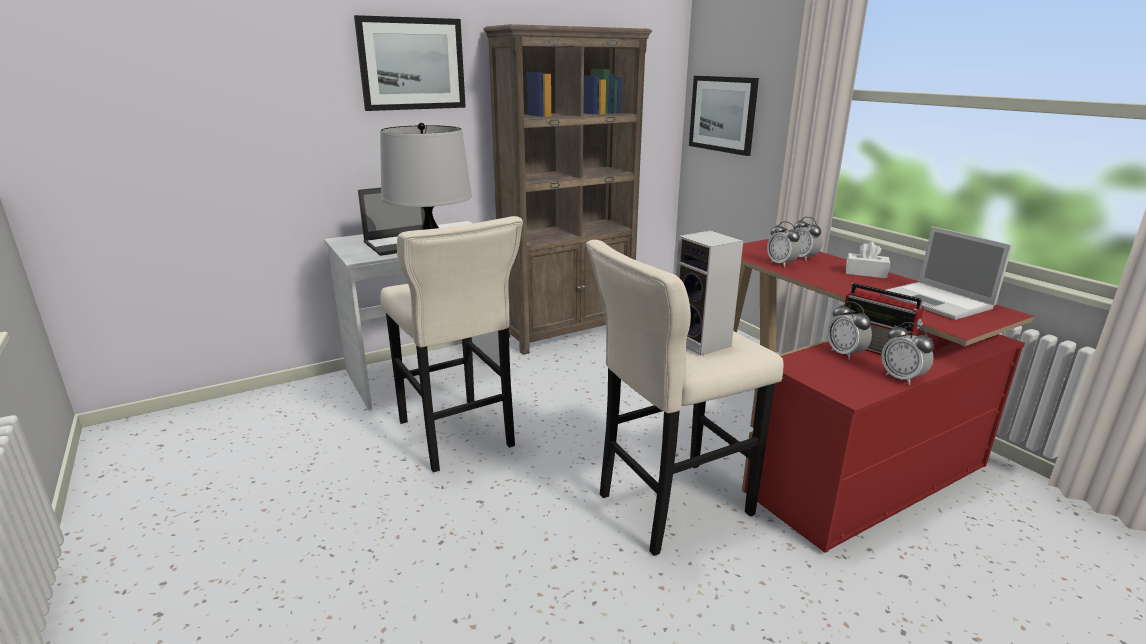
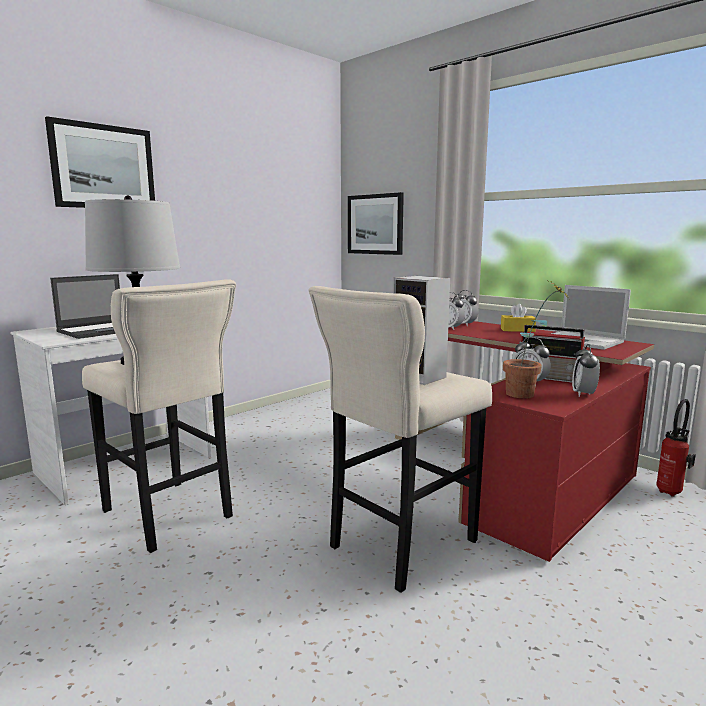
camera: 15 degrees left, 10 degrees down
brown bookcase [483,24,652,355] -> none
white tissue box [846,242,890,279] -> yellow tissue box [501,304,536,332]
alarm clock [881,322,934,385] -> alarm clock turned 60 degrees clockwise [572,344,600,397]
none -> potted plant [503,281,568,398]
none -> fire extinguisher [656,399,696,496]

